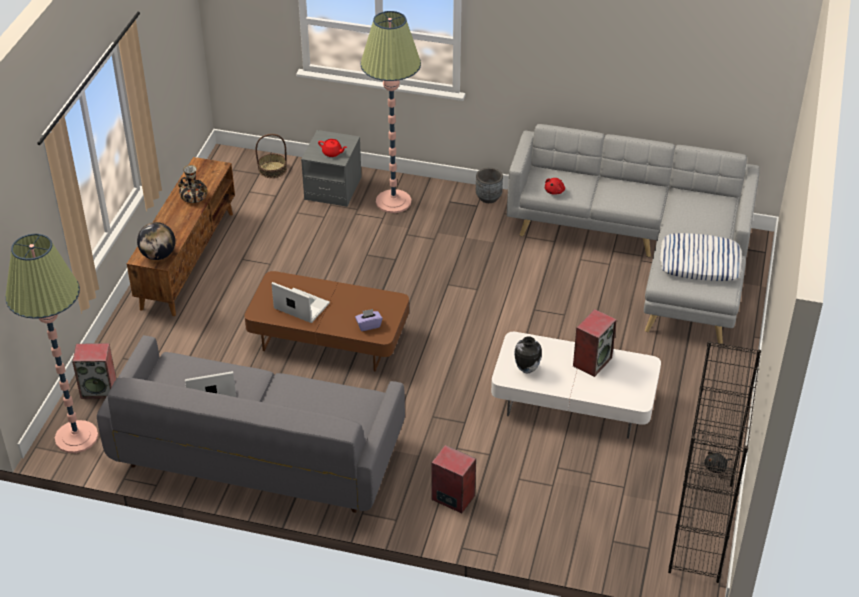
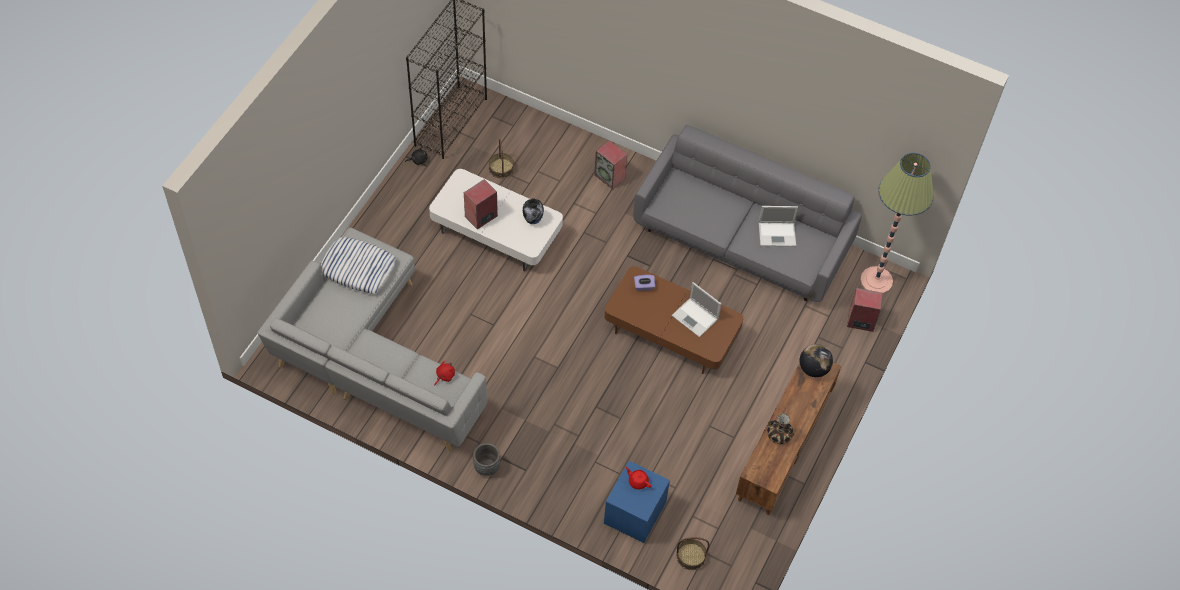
camera: 170 degrees left, 15 degrees up
grey nightstand [301,130,361,207] -> blue nightstand [604,461,670,543]
floor lamp [361,11,421,213] -> none
none -> basket [489,139,514,179]

